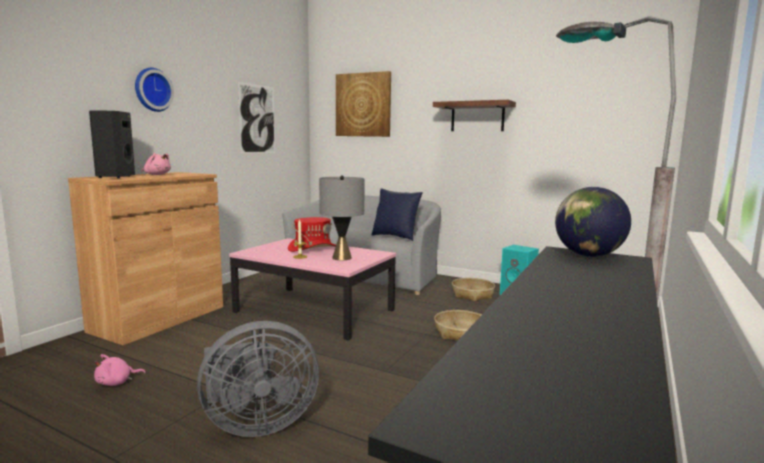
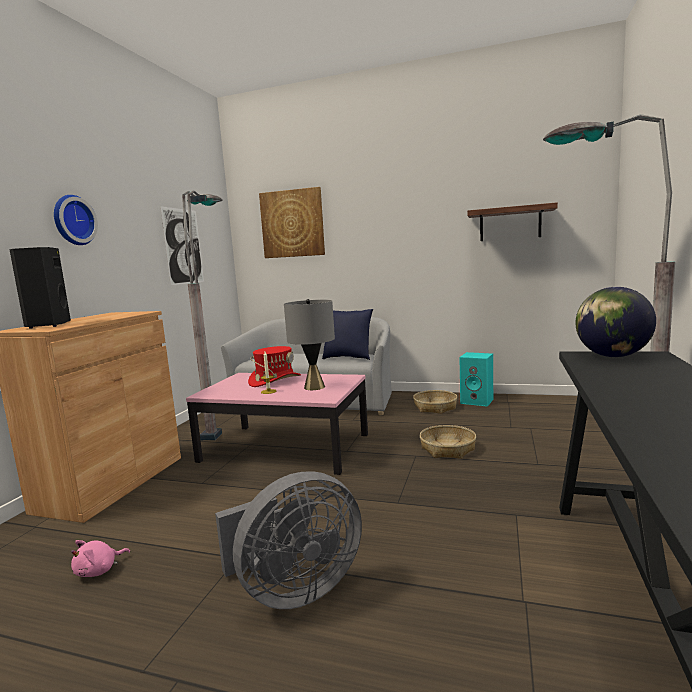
camera: 10 degrees left, 0 degrees up
pink plush toy [141,153,171,175] -> none
shelf [433,100,516,131] -> shelf moved to [467,202,558,241]
none -> grey floor lamp [182,190,223,440]

